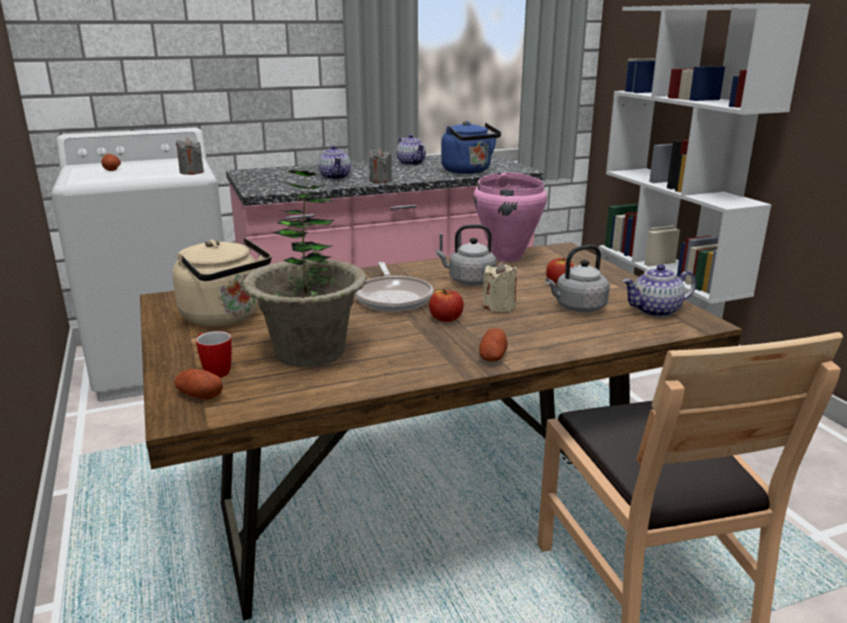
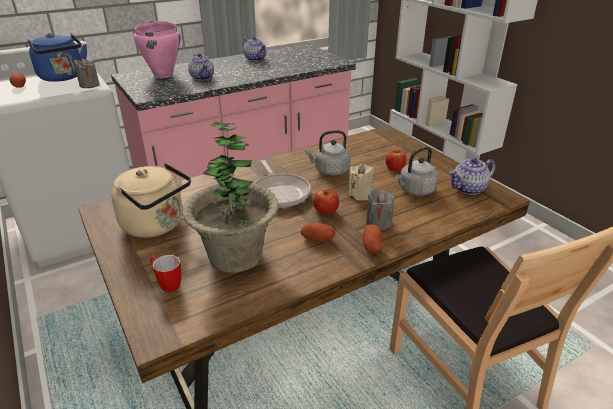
camera: 10 degrees left, 10 degrees up
potato [174,369,223,400] -> potato moved to [301,223,335,242]
grey candle [369,148,392,183] -> grey candle moved to [366,189,394,231]
blue kettle [441,121,501,174] -> blue kettle moved to [28,33,87,82]
pink cooking pot [474,172,547,262] -> pink cooking pot moved to [134,21,180,78]

